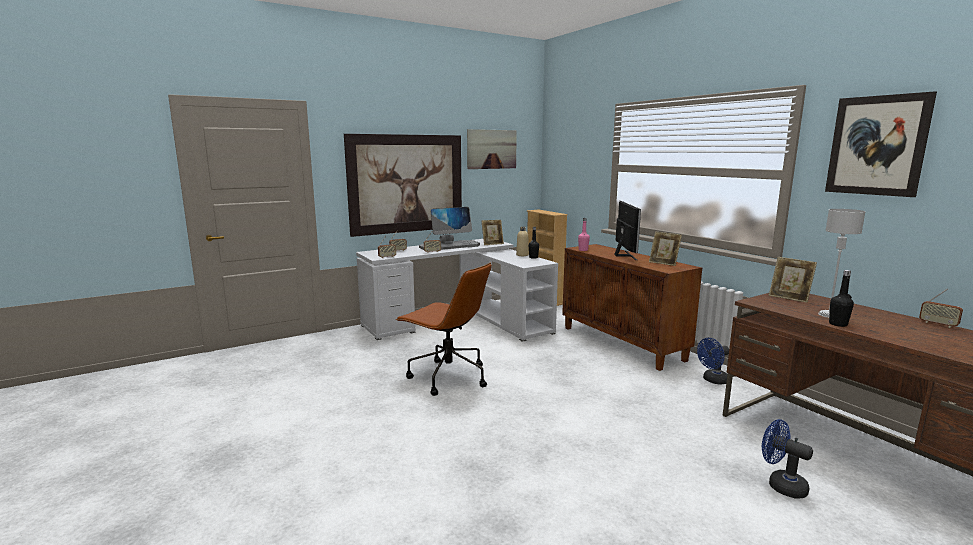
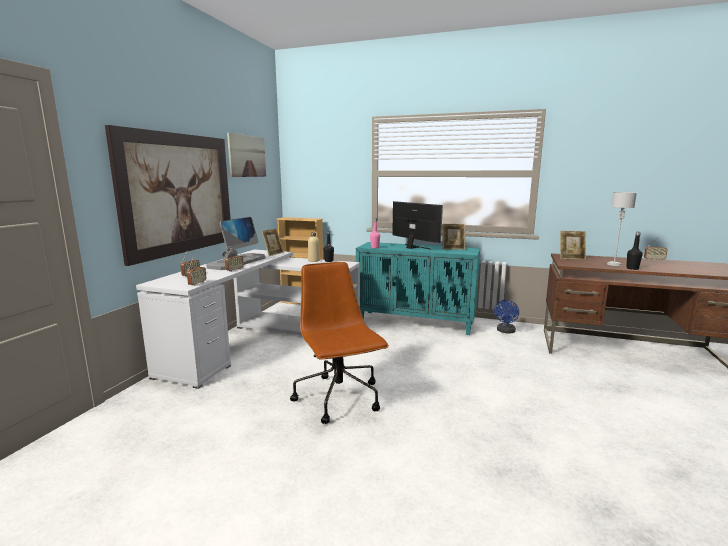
camera: 40 degrees left, 0 degrees up
brown office chair [396,263,492,396] -> brown office chair turned 105 degrees counterclockwise [290,262,389,424]
brown cabinet [562,244,702,371] -> turquoise cabinet [356,242,480,335]
blue fan [762,419,813,499] -> none
picture [825,91,937,197] -> none

